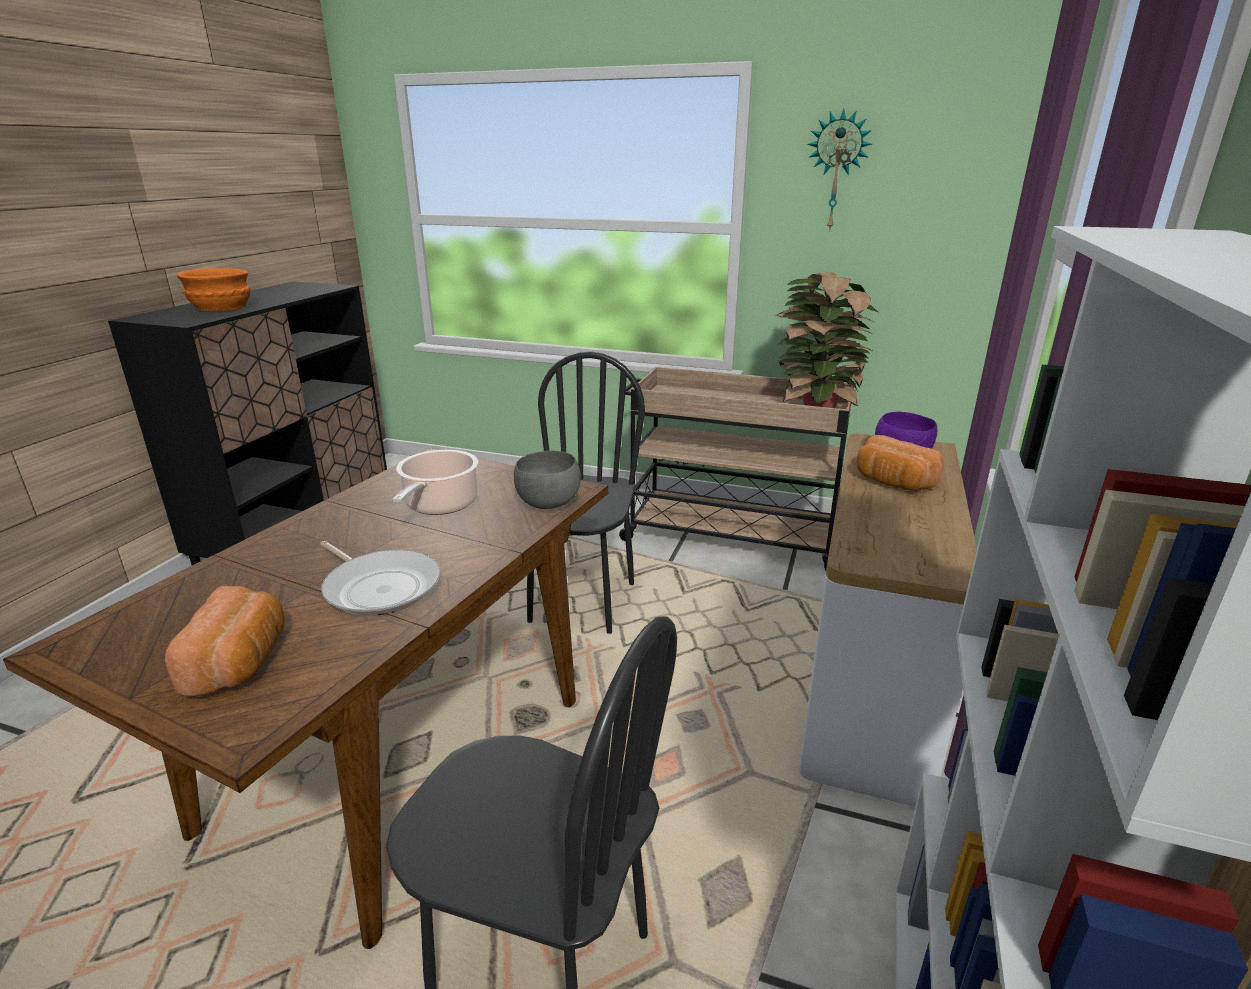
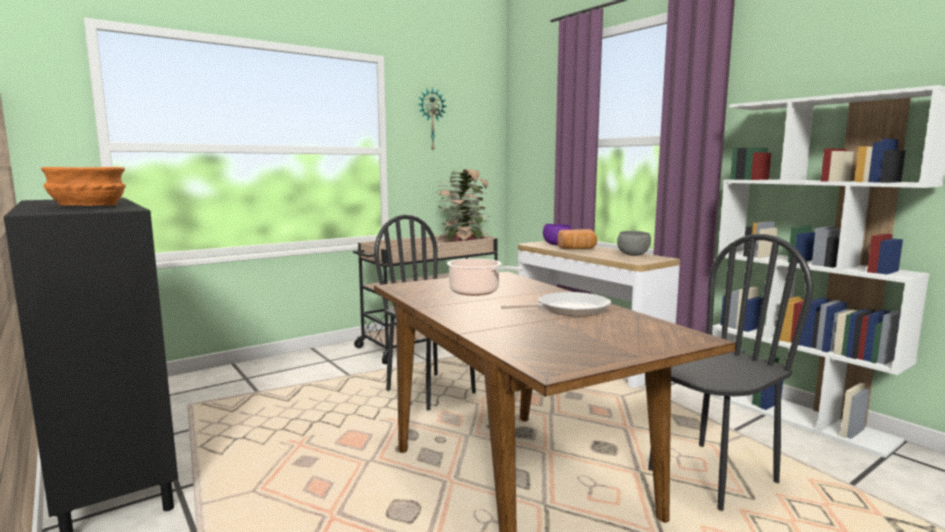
camera: 55 degrees left, 15 degrees down
bread [165,586,285,697] -> none
grey bowl [514,451,581,509] -> grey bowl moved to [617,231,651,256]

